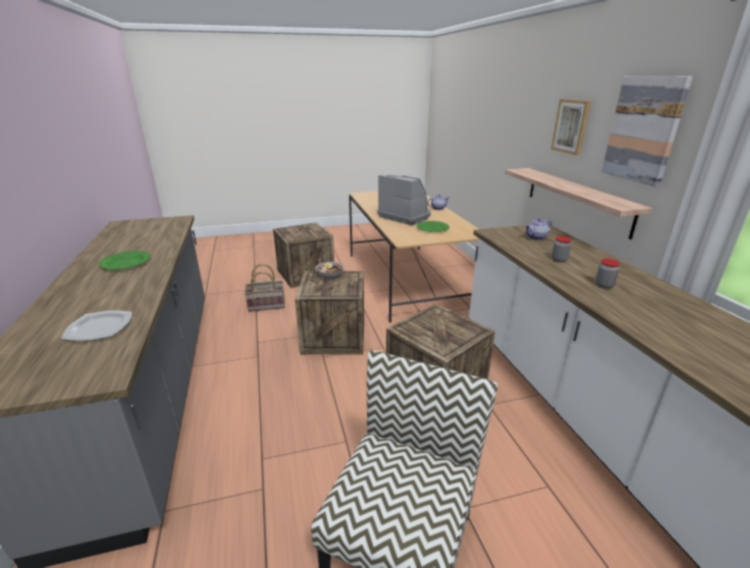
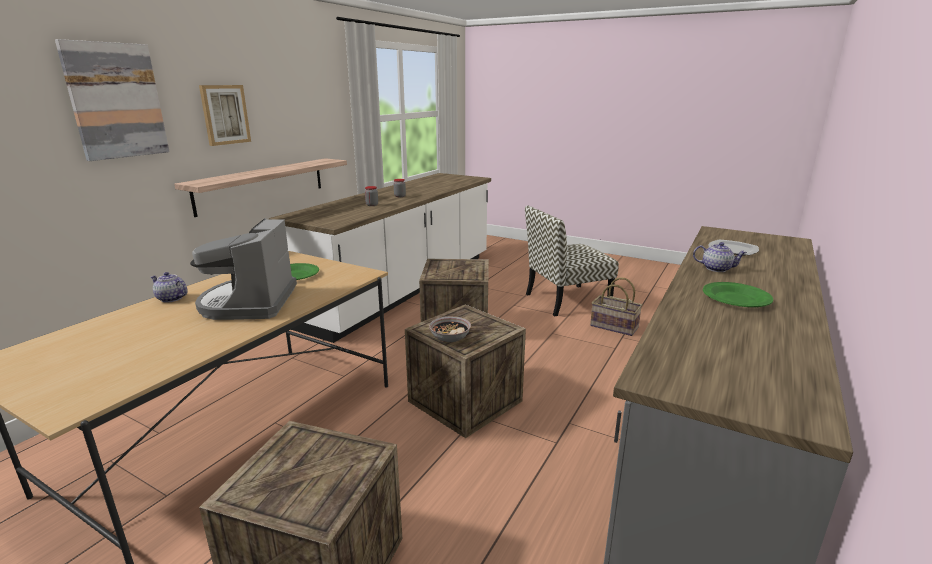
camera: 135 degrees left, 5 degrees down
basket [244,264,285,312] -> basket moved to [590,277,642,336]
teapot [525,218,552,240] -> teapot moved to [693,242,747,272]
picture [601,76,693,187] -> picture moved to [55,39,170,161]

